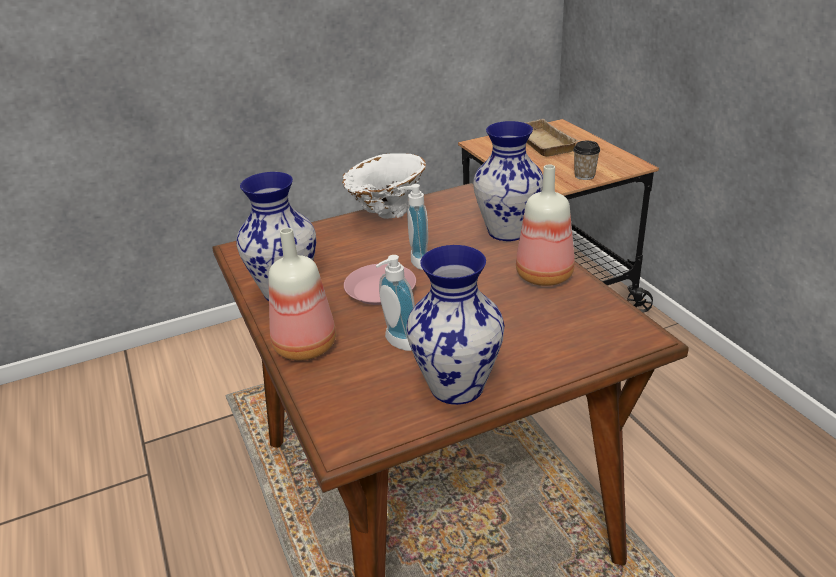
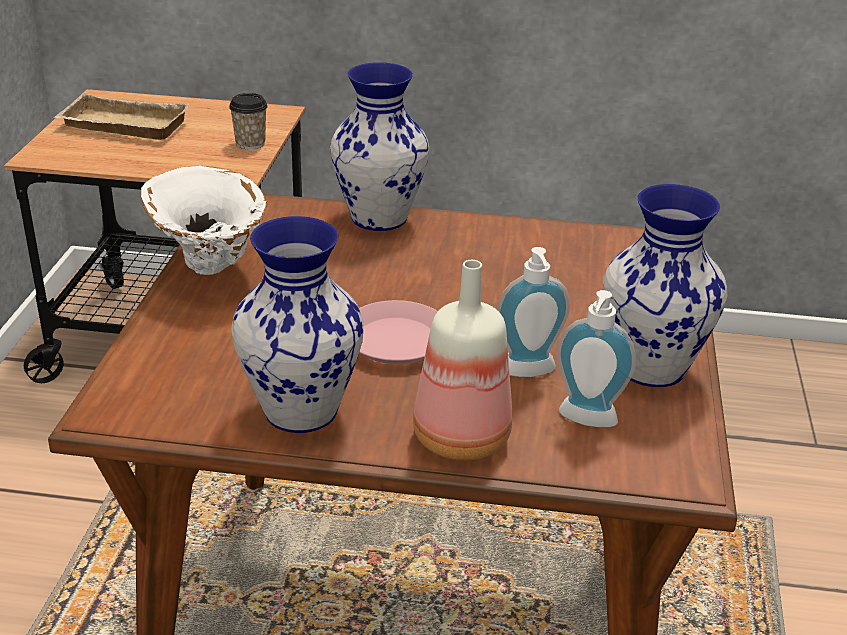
camera: 60 degrees left, 0 degrees up
soap dispenser [397,184,428,270] -> soap dispenser moved to [557,290,636,427]
bottle [516,165,575,286] -> none

